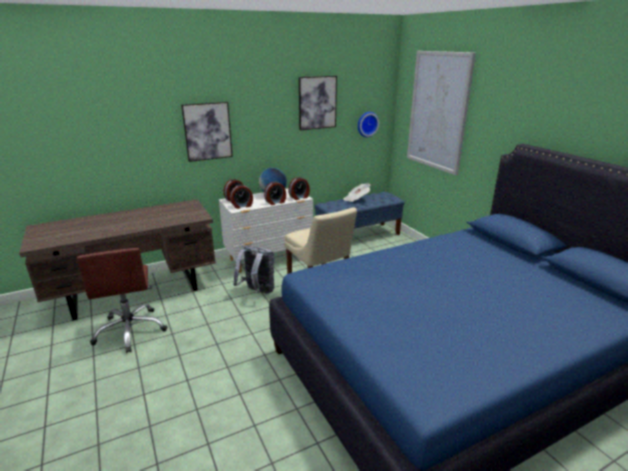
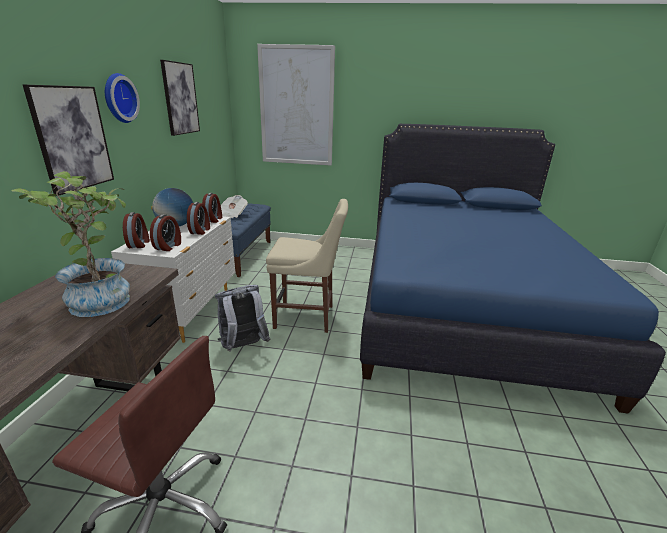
camera: 55 degrees left, 0 degrees up
wall clock [358,112,379,137] -> wall clock moved to [105,73,140,123]
none -> potted plant [11,171,130,317]

